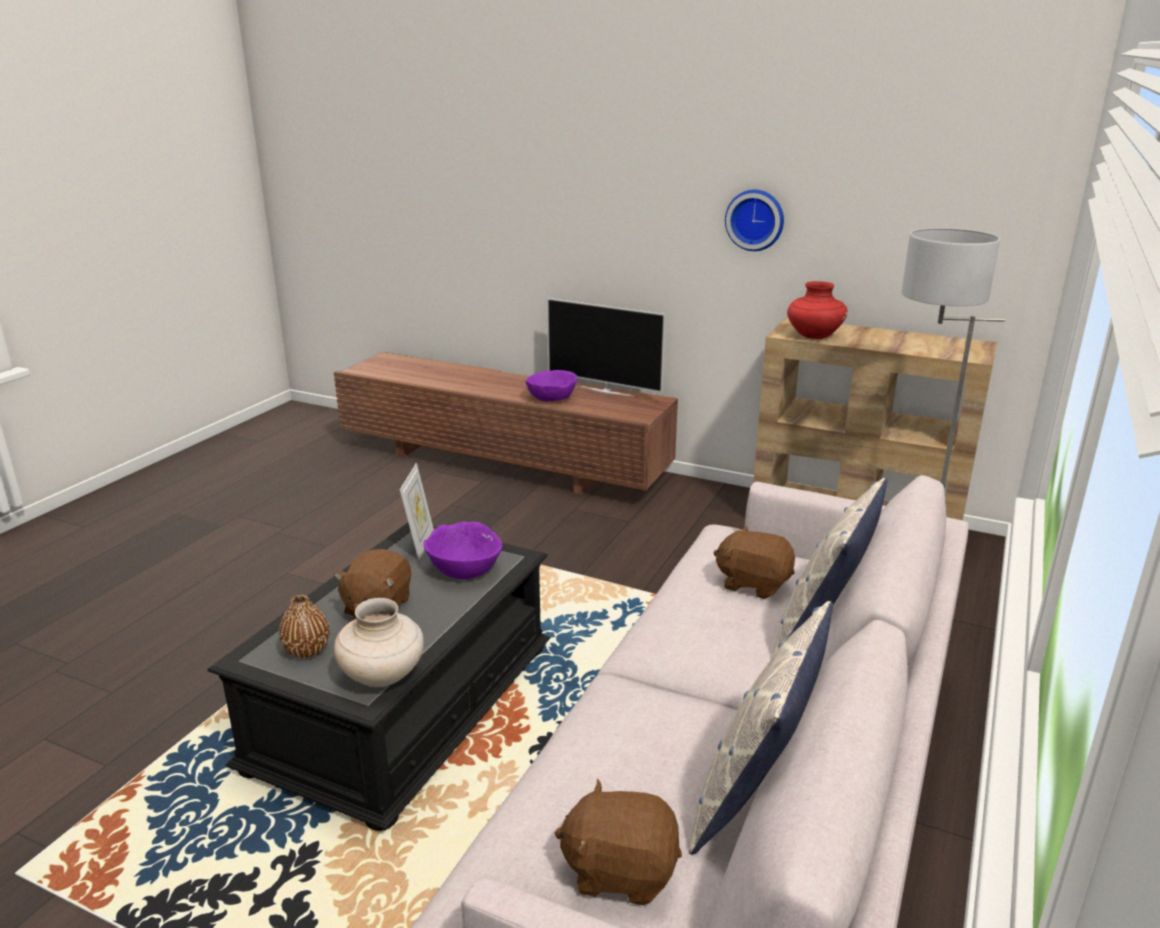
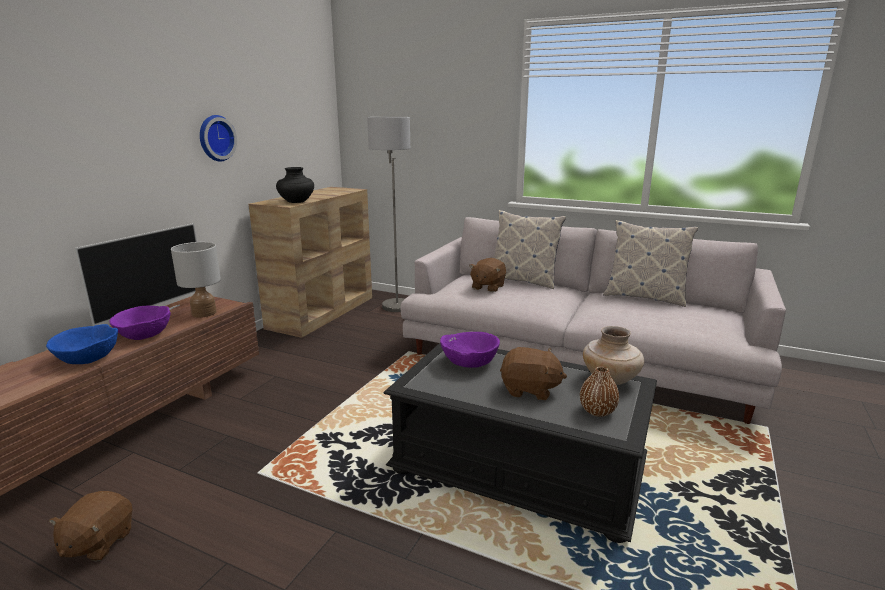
camera: 90 degrees left, 5 degrees down
picture frame [400,463,434,560] -> none
brown plush toy [555,779,682,905] -> brown plush toy moved to [49,491,133,562]
red vase [787,281,848,339] -> black vase [276,167,314,203]
none -> blue bowl [46,324,118,364]
none -> grey table lamp [171,242,221,318]

